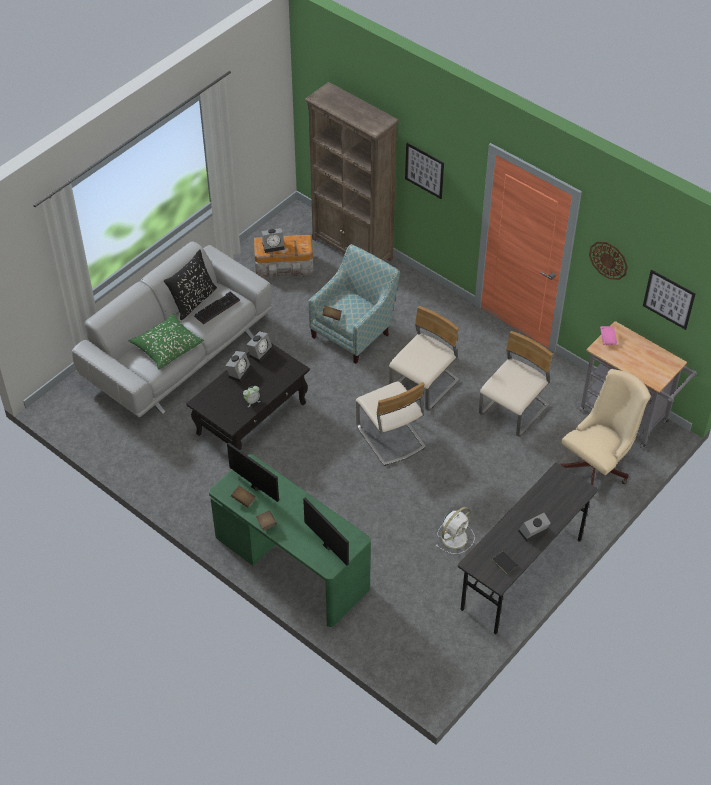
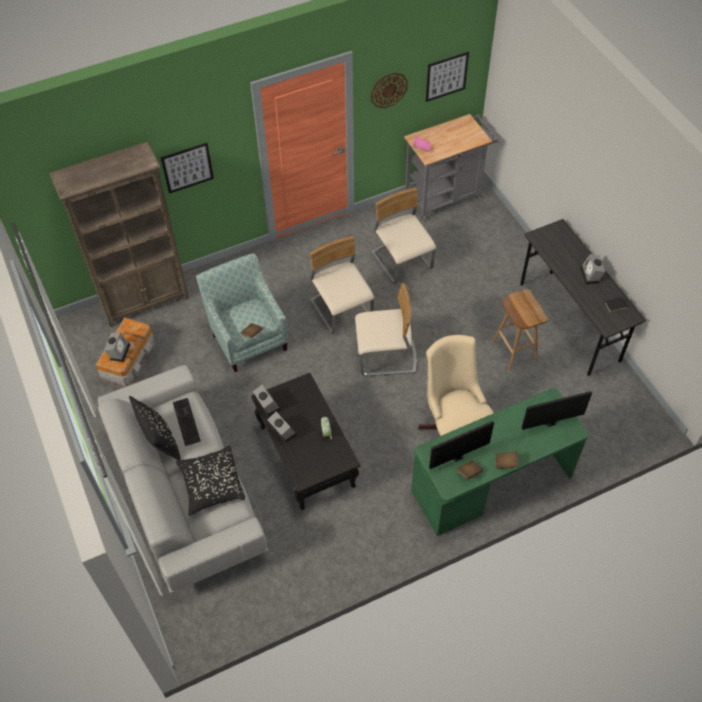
camera: 65 degrees left, 5 degrees up
green pillow [129,314,204,369] -> black pillow [176,445,245,516]
white fan [436,507,475,554] -> brown stool [492,289,548,371]
beige office chair [560,369,651,485] -> beige office chair moved to [418,335,494,436]

